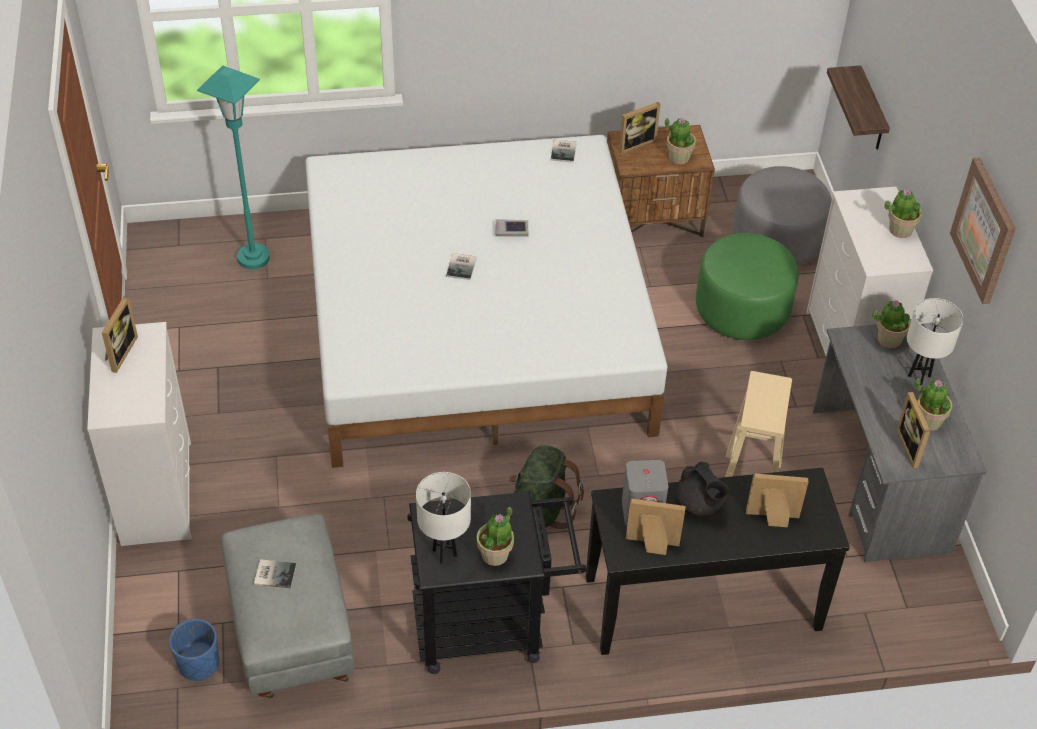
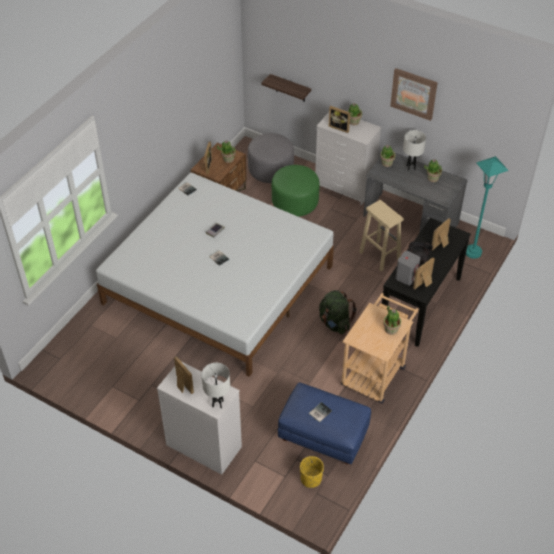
camera: 50 degrees left, 0 degrees up
blue planter [169,619,219,682] -> yellow planter [300,456,324,488]
turquoise floor lamp [197,65,270,269] -> turquoise floor lamp moved to [466,156,508,259]
grey ottoman [222,514,354,698] -> blue ottoman [278,383,371,464]
black cart [407,492,587,674] -> beige cart [341,293,418,404]
white table lamp [416,472,471,564] -> white table lamp moved to [201,363,230,409]
picture frame [896,392,930,468] -> picture frame moved to [329,106,350,133]

